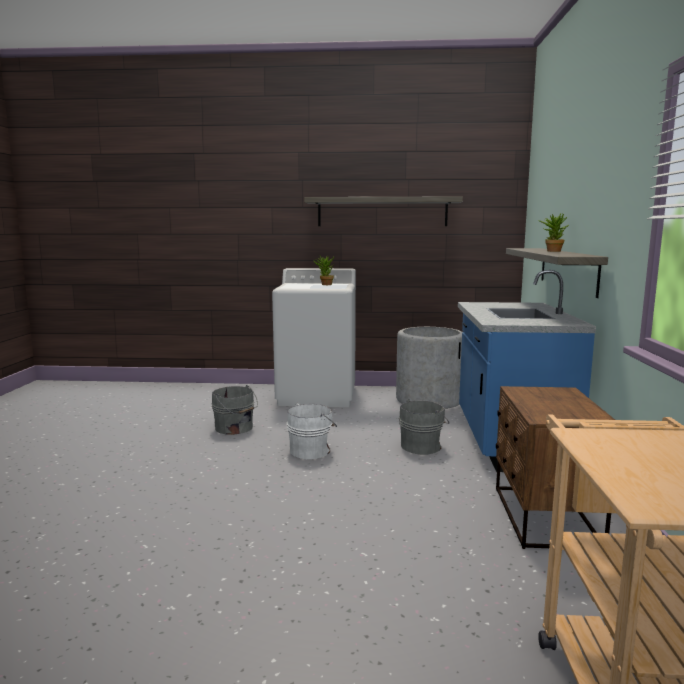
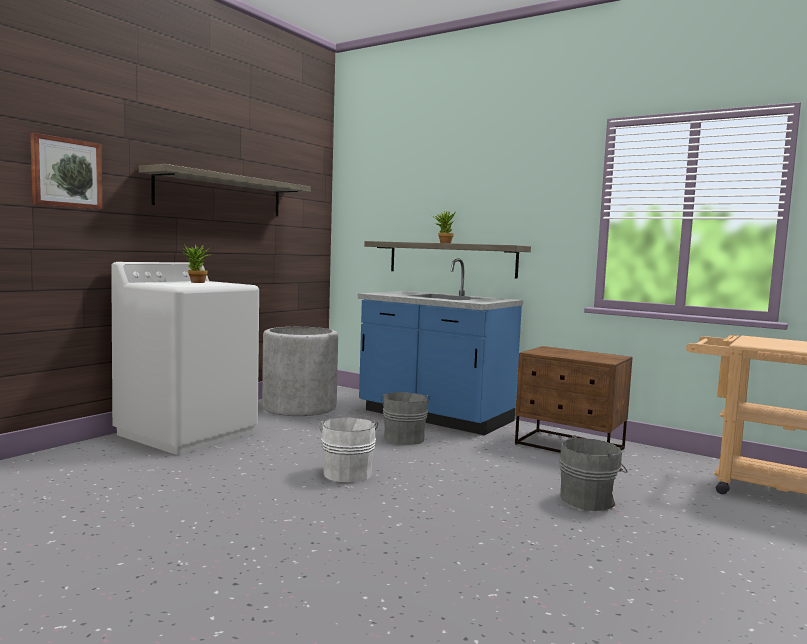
camera: 60 degrees left, 5 degrees down
grey bucket [212,385,258,435] -> grey bucket moved to [559,435,627,511]
none -> picture [30,133,102,209]

